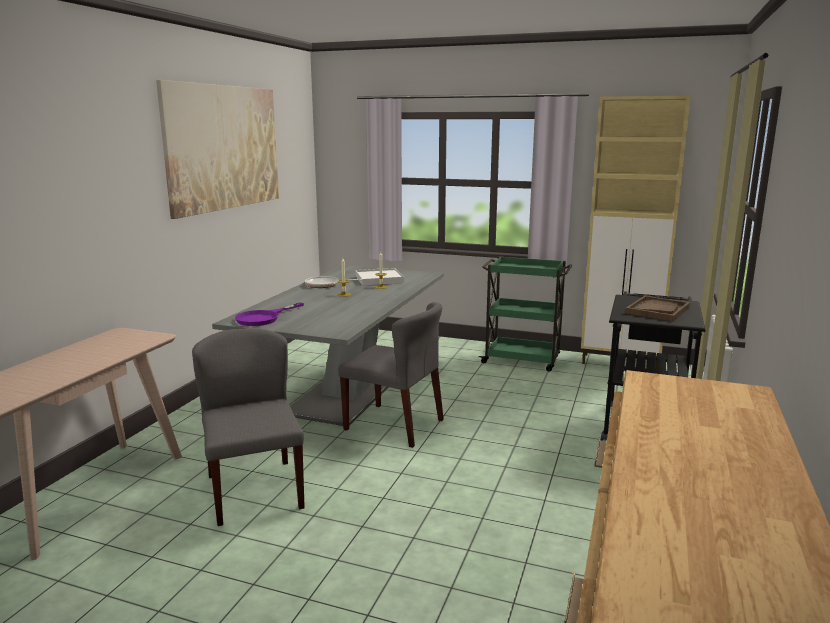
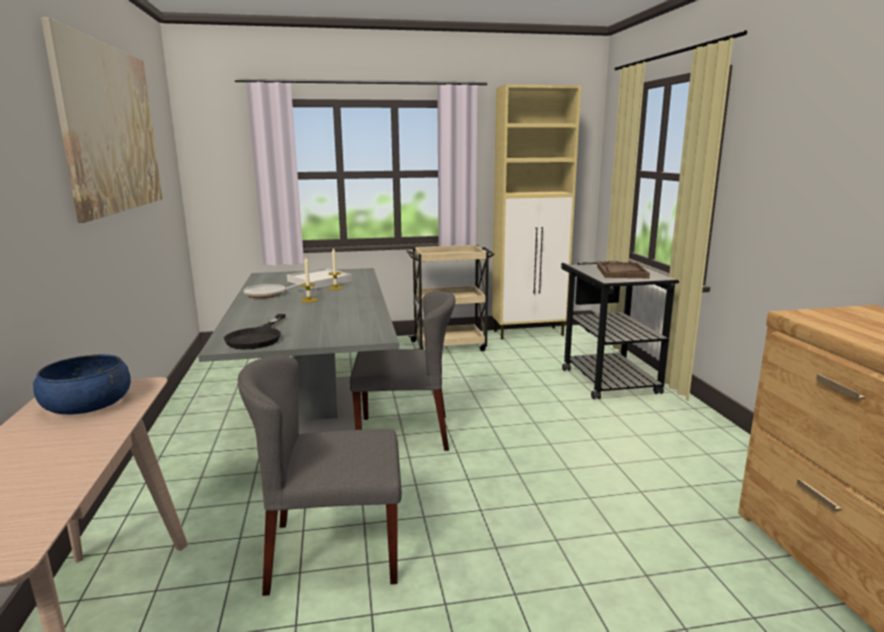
camera: 30 degrees left, 0 degrees up
grey chair [192,328,305,526] -> grey chair turned 45 degrees counterclockwise [238,355,402,596]
purple frying pan [235,302,304,326] -> black frying pan [224,314,286,349]
green cart [479,256,572,372] -> beige cart [407,245,495,351]
none -> blue bowl [33,354,131,414]

